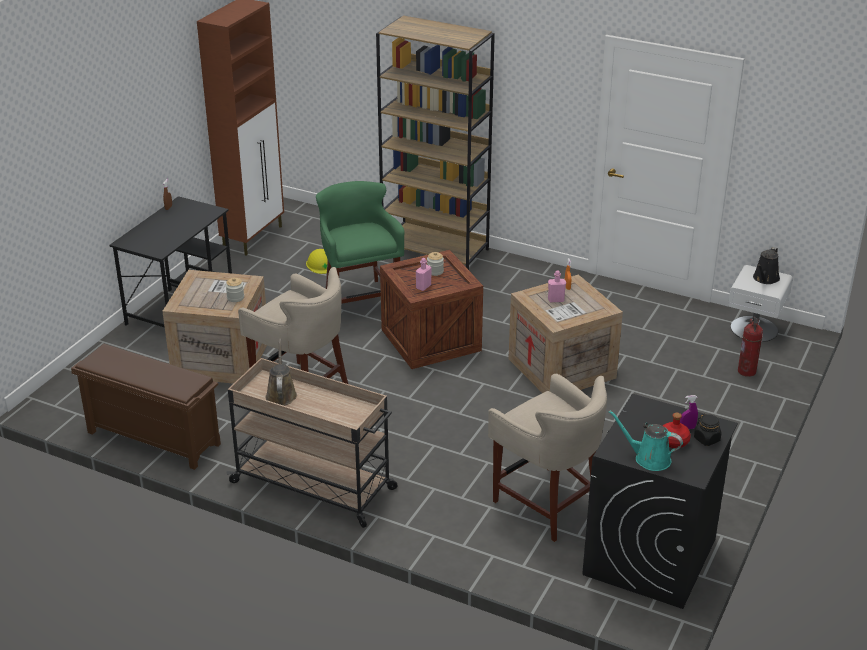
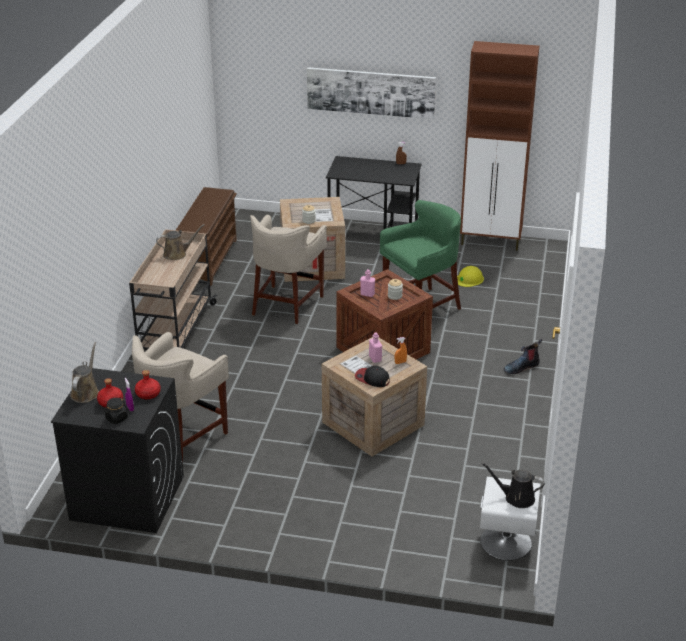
camera: 75 degrees right, 0 degrees up
brown bookcase [376,15,495,270] -> none
turquoise watering can [609,410,683,471] -> brown watering can [70,342,99,403]
fire extinguisher [738,317,763,377] -> none
none -> red bottle [135,370,161,399]
none -> picture [307,67,436,119]
none -> cap [355,366,390,387]
none -> boot [504,339,543,374]

